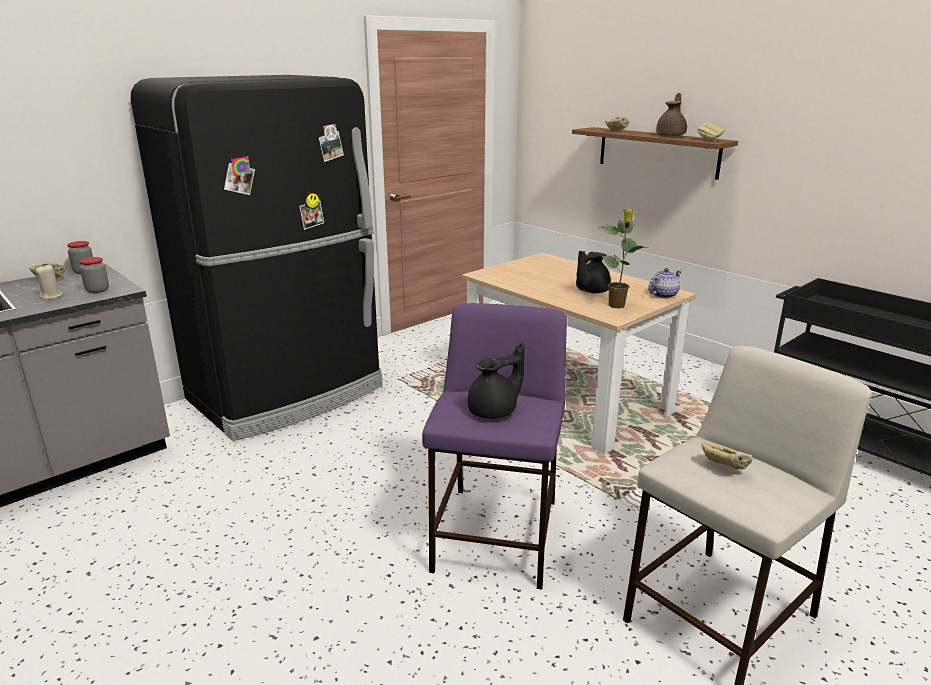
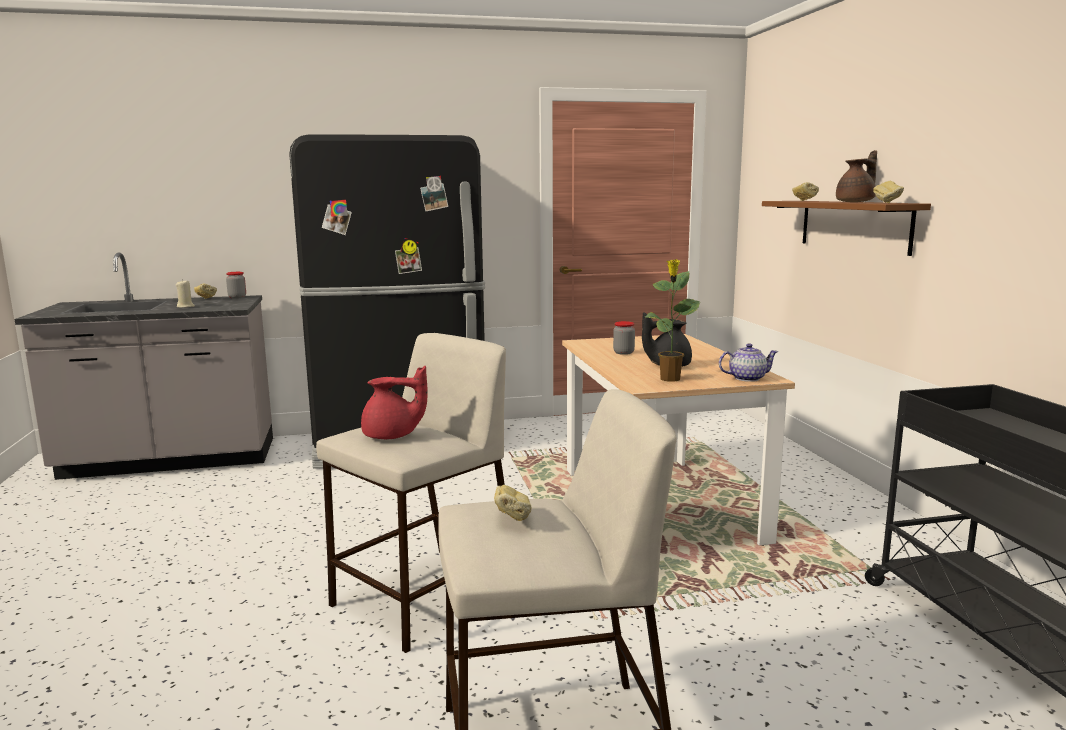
camera: 30 degrees right, 10 degrees down
jar [79,257,109,293] -> jar moved to [613,321,635,355]
purple stool [422,303,567,590] -> beige stool [316,333,506,653]
black teapot [468,343,524,419] -> red teapot [361,366,428,439]

